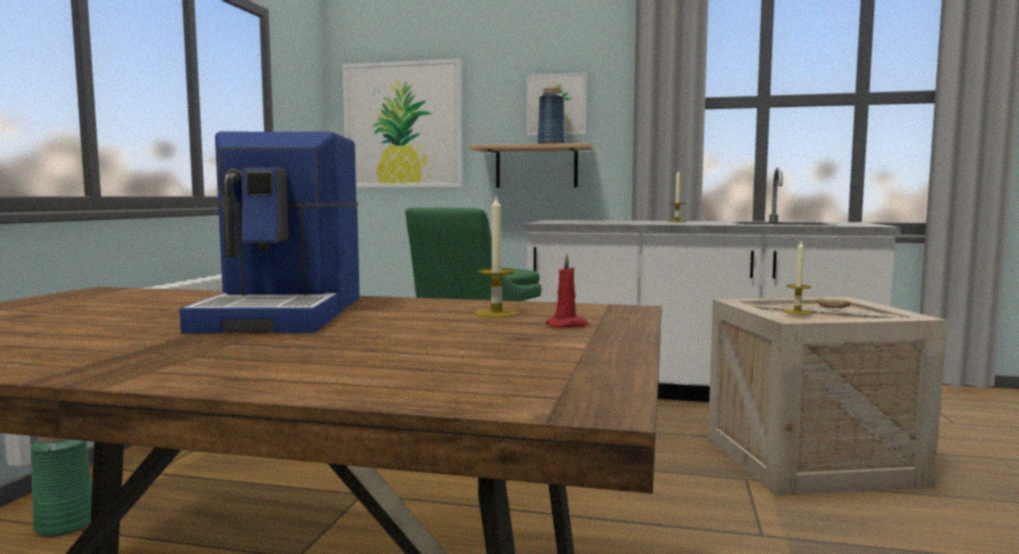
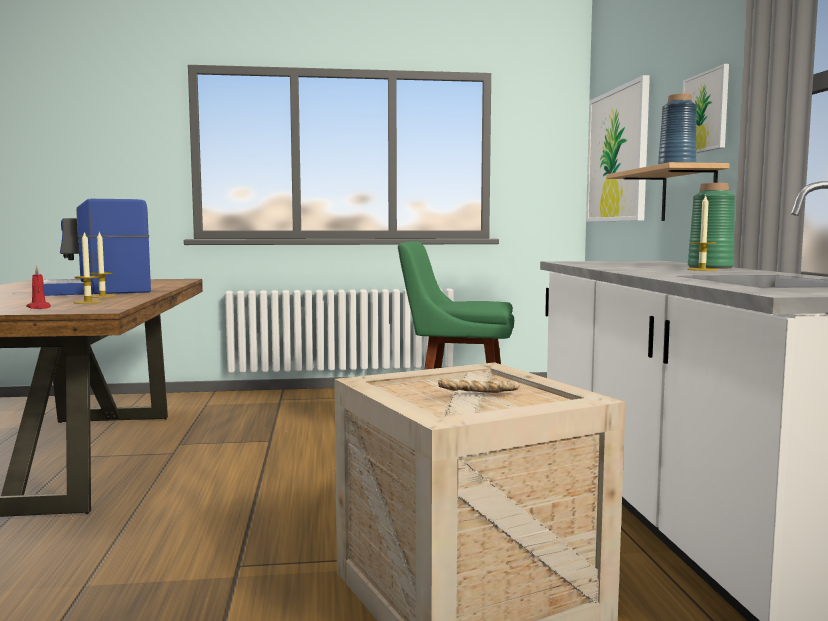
camera: 70 degrees right, 0 degrees up
green vase [30,437,92,537] -> green vase moved to [688,183,735,269]
candle [783,241,812,315] -> candle moved to [90,232,116,298]

